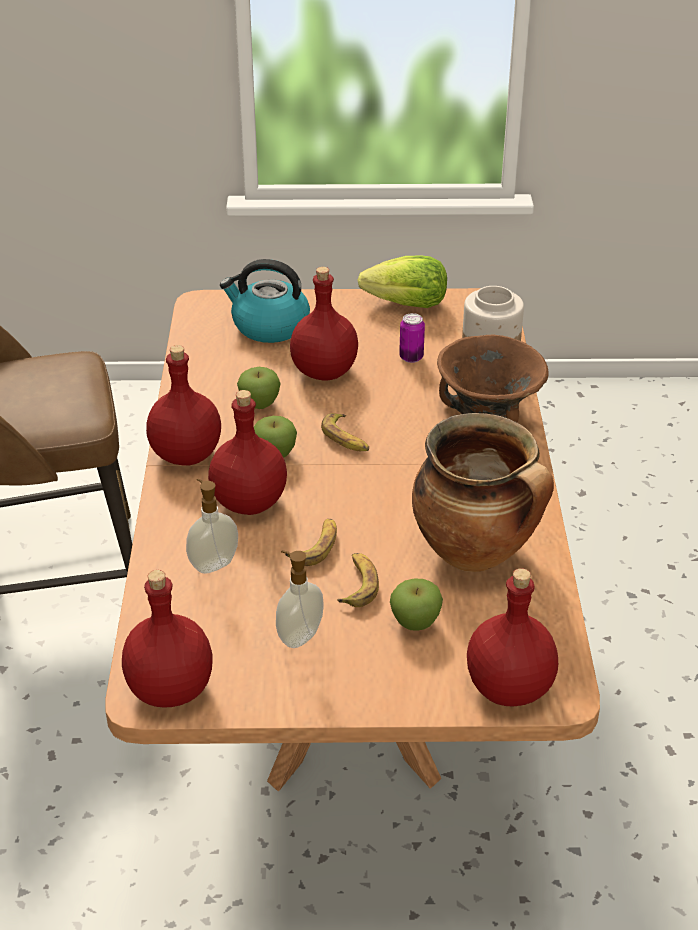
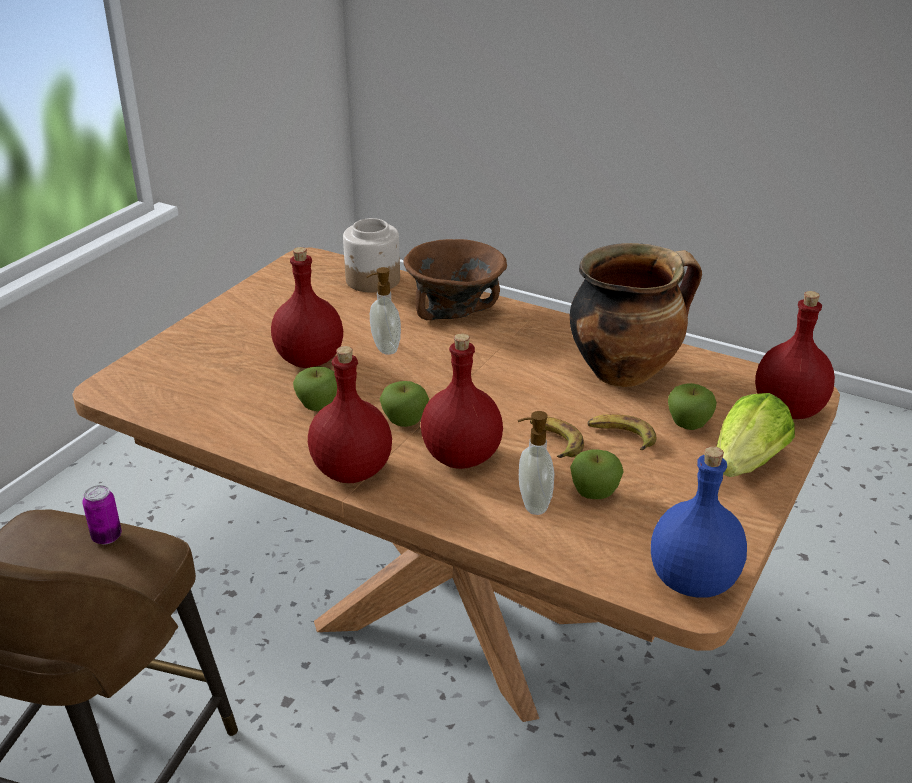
camera: 60 degrees left, 5 degrees down
red bottle [122,570,213,708] -> blue bottle [651,446,747,598]
kettle [220,259,310,343] -> none
soap dispenser [276,550,324,648] -> soap dispenser moved to [366,267,401,355]
banana [321,413,369,451] -> none
lettuce [358,255,447,308] -> lettuce moved to [717,393,795,477]
can [399,313,425,363] -> can moved to [82,485,122,545]
none -> apple [570,449,624,499]

